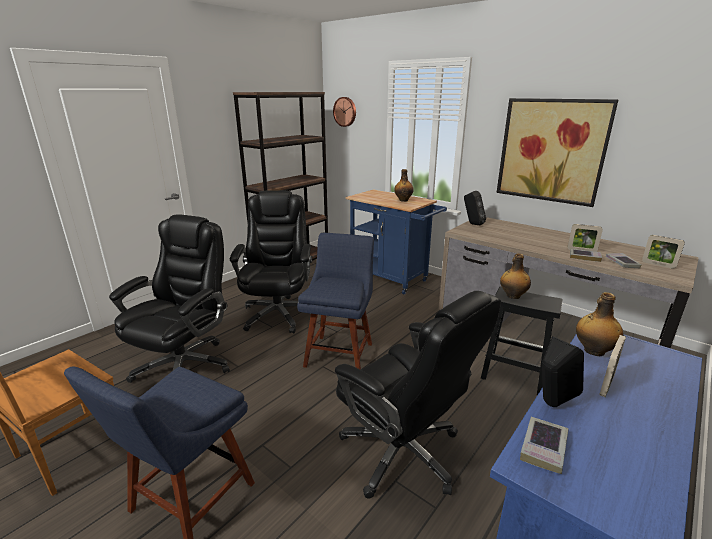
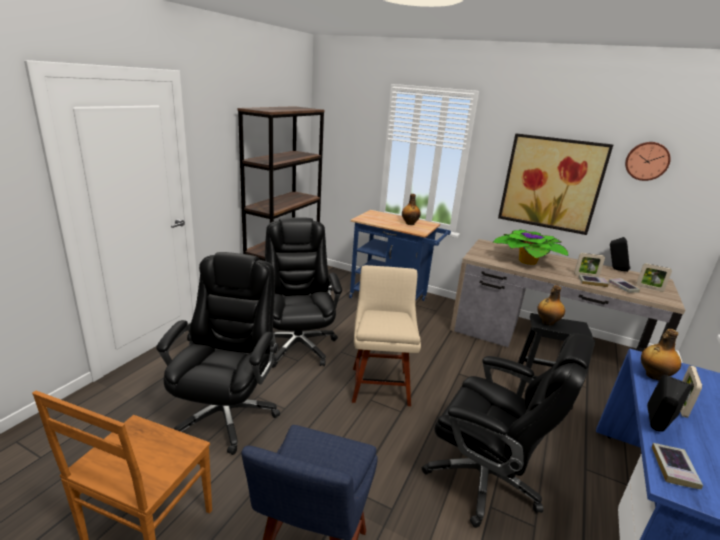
camera: 15 degrees left, 0 degrees up
blue chair [297,233,374,370] -> beige chair [352,265,421,406]
wall clock [333,97,356,127] -> wall clock moved to [625,142,671,181]
black speaker [464,191,486,225] -> black speaker moved to [610,237,631,272]
none -> potted plant [492,229,568,265]

